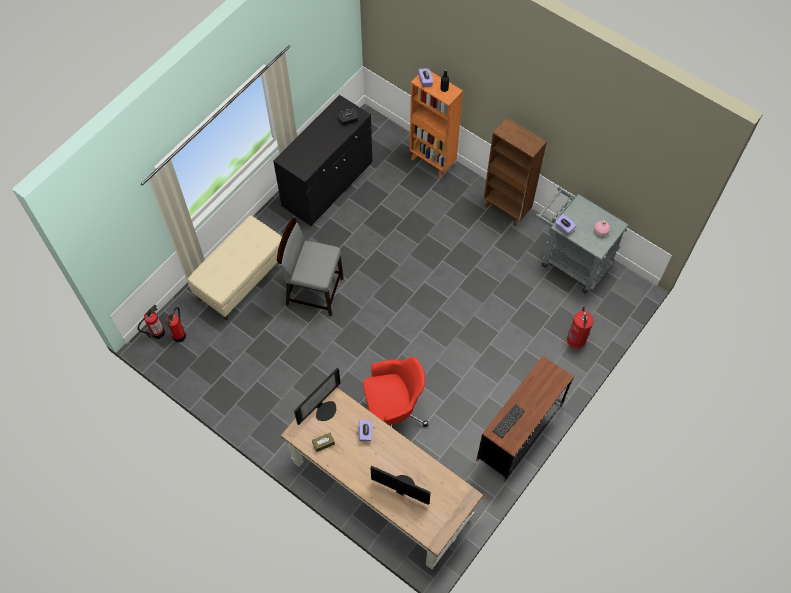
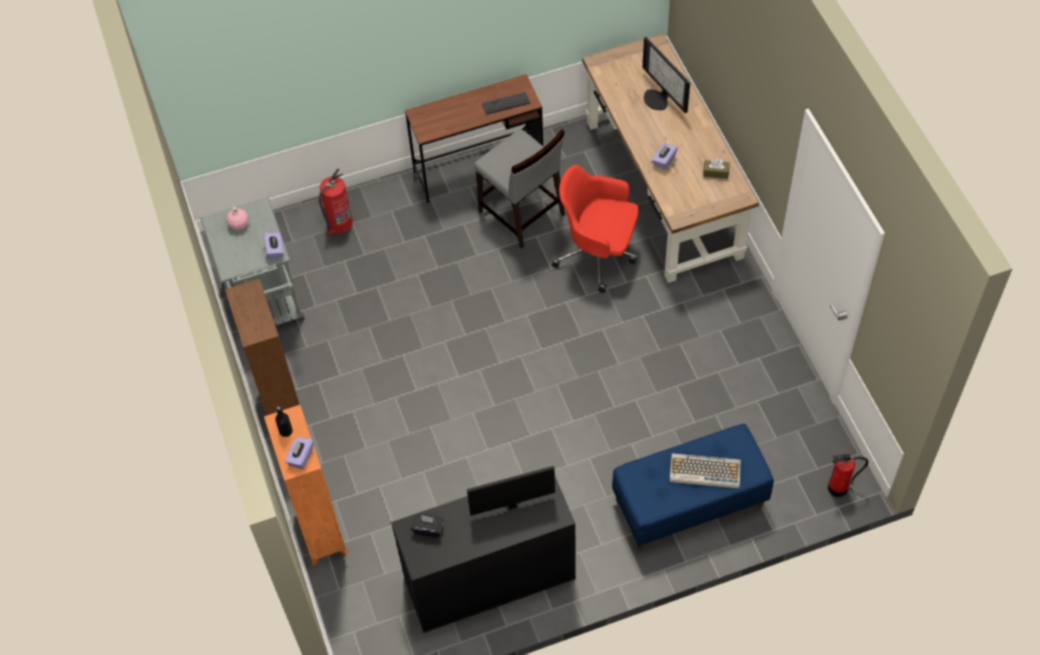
camera: 145 degrees left, 5 degrees down
fire extinguisher [166,307,186,342] -> none
beige bench [188,215,282,320] -> blue bench [612,424,774,550]
grey chair [277,218,344,316] -> grey chair moved to [474,129,565,249]
monitor [294,368,341,425] -> monitor moved to [467,466,555,516]
none -> keyboard [669,453,741,489]

